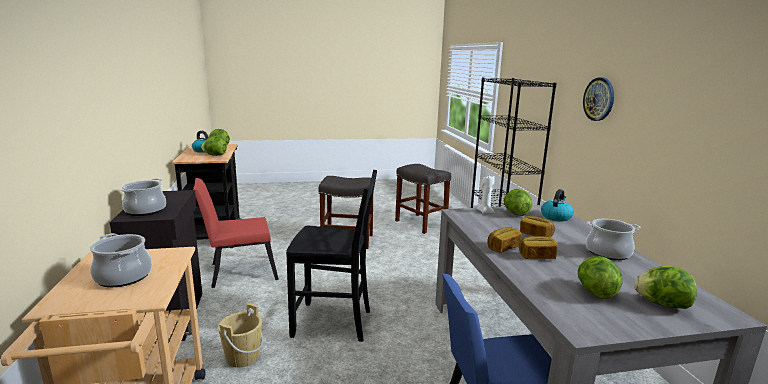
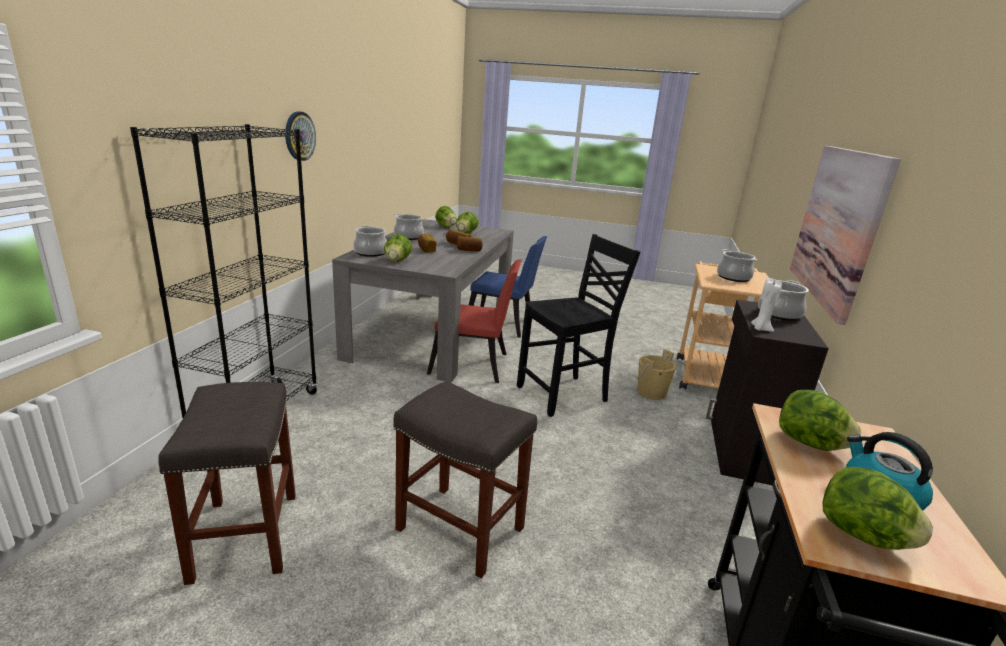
camera: 155 degrees left, 5 degrees up
red chair [193,178,279,288] -> red chair moved to [427,259,522,383]
black chair [286,170,377,342] -> black chair turned 120 degrees clockwise [517,234,640,417]
white candle [476,175,495,214] -> white candle moved to [751,278,782,332]
kettle [541,189,574,221] -> cooking pot [353,225,387,257]
none -> picture [790,146,901,325]

